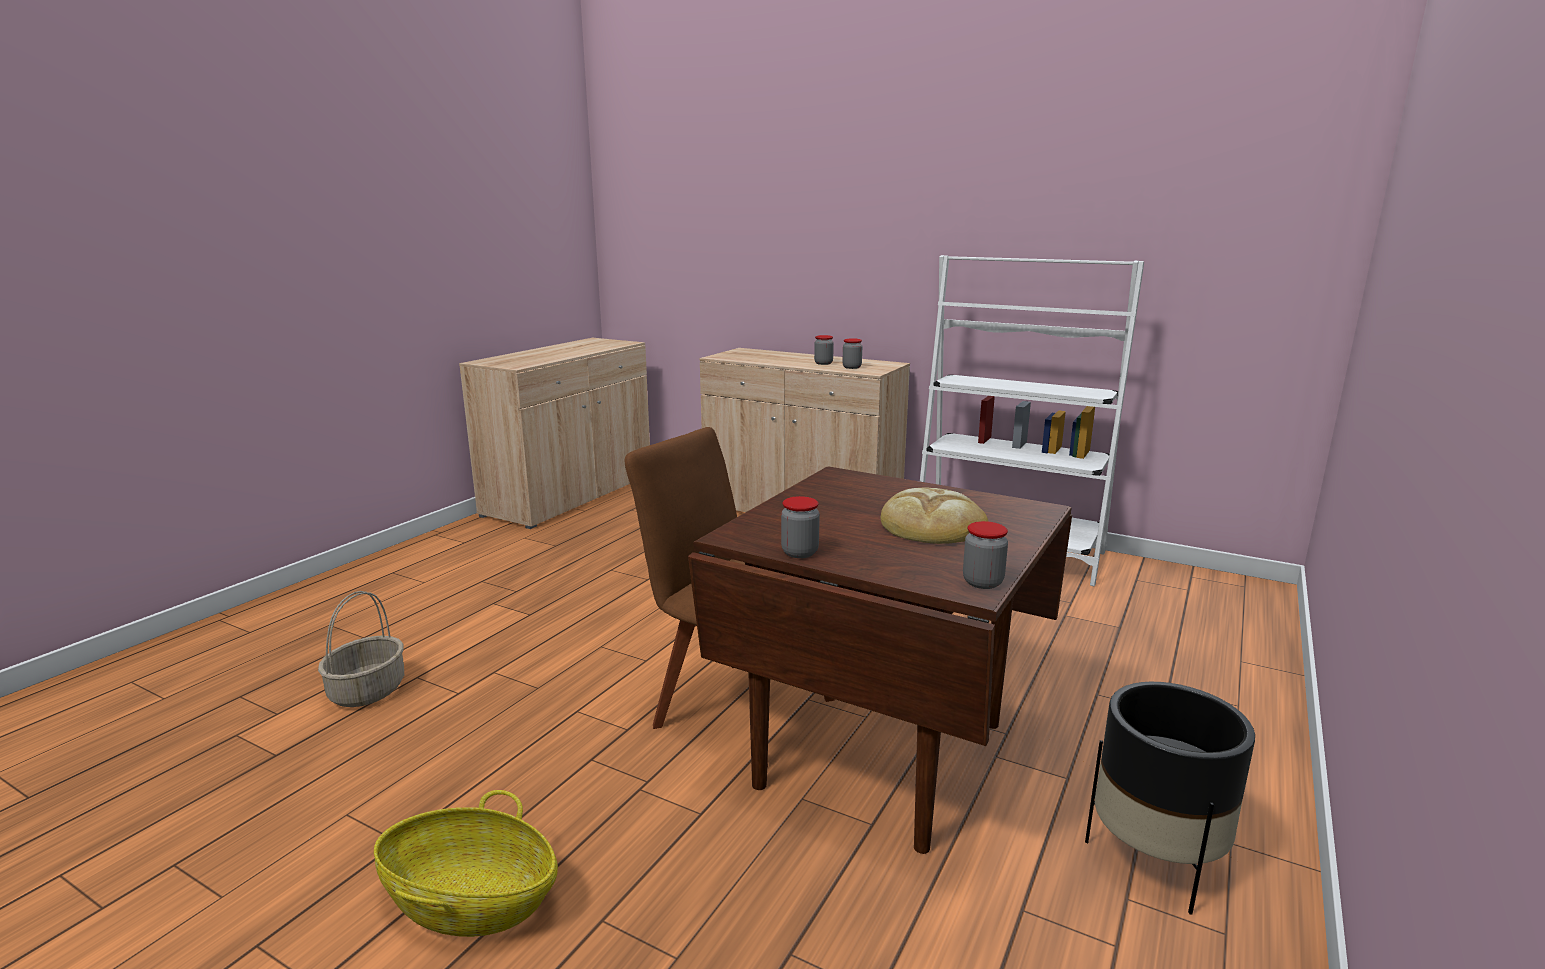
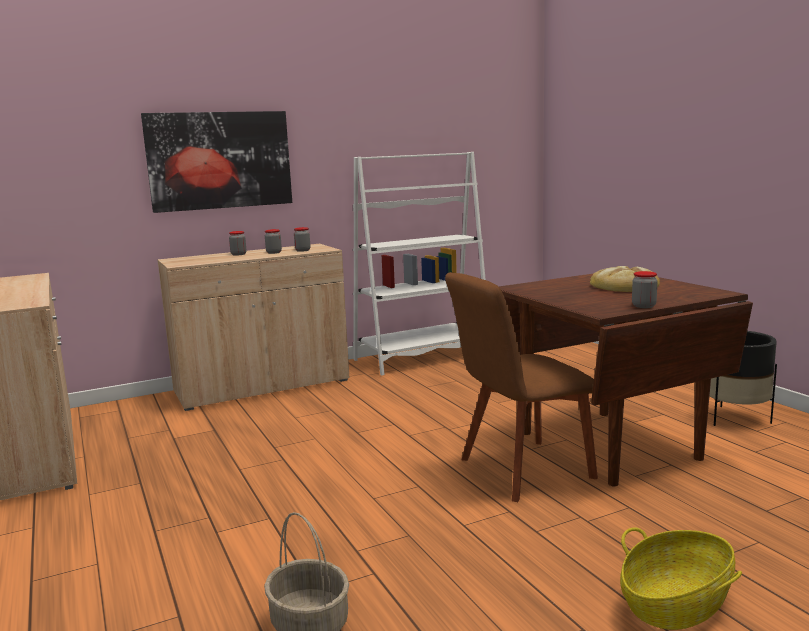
camera: 55 degrees left, 5 degrees down
jar [963,521,1008,589] -> jar moved to [229,231,246,256]
none -> picture [141,111,292,213]

